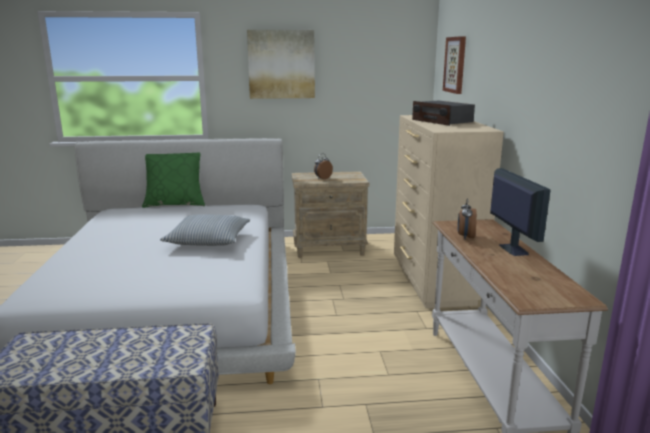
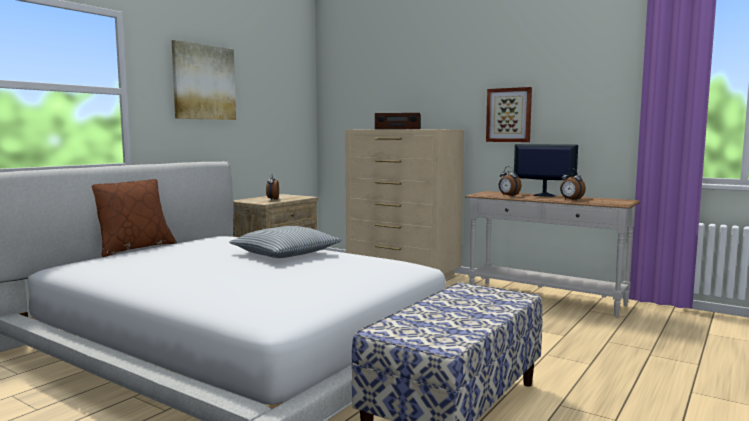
camera: 50 degrees left, 10 degrees down
green pillow [142,153,205,208] -> brown pillow [92,179,177,257]
picture [443,36,466,94] -> picture moved to [486,87,532,142]
none -> alarm clock [560,169,586,201]

